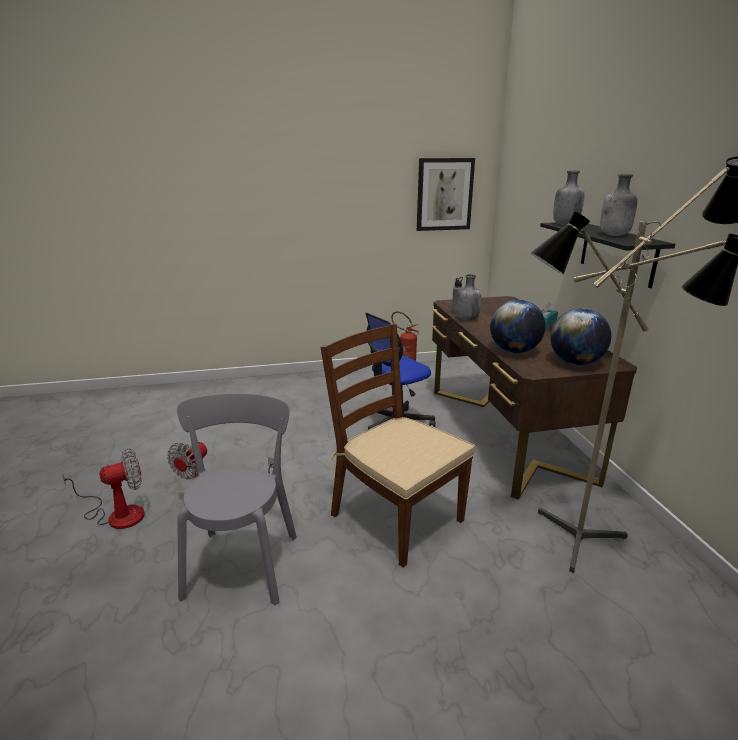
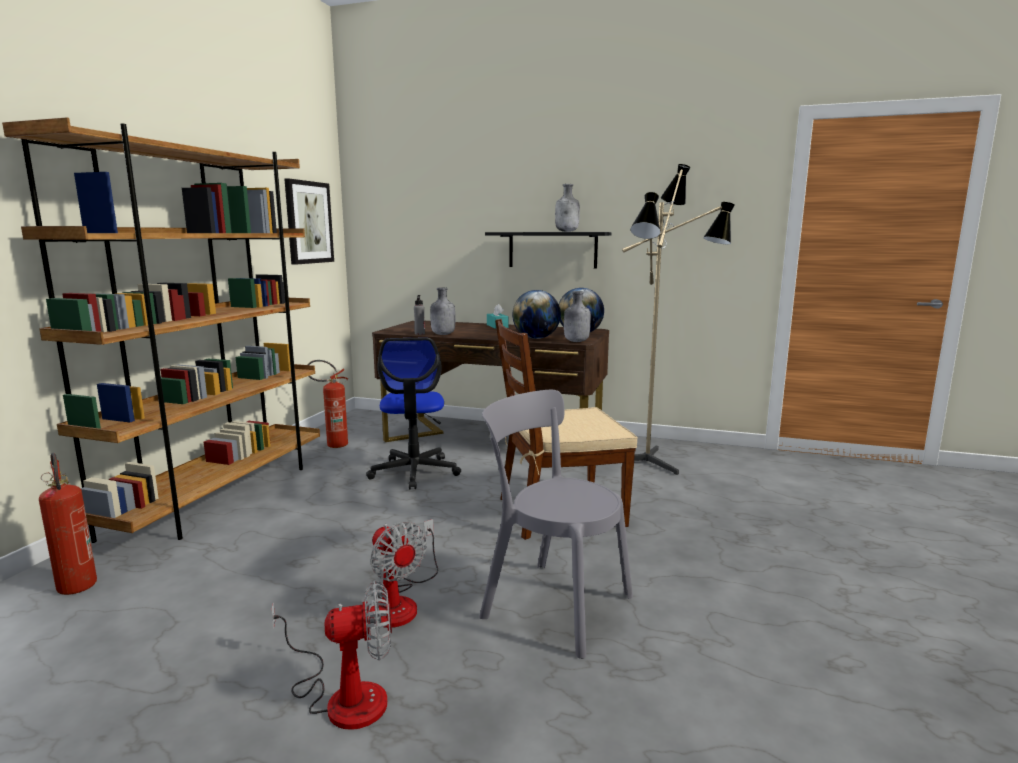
camera: 60 degrees left, 10 degrees down
fan [62,449,145,529] -> fan turned 75 degrees clockwise [271,581,392,730]
grey bottle [553,170,584,225] -> grey bottle moved to [564,291,591,342]
none -> brown bookcase [2,117,320,543]
none -> fire extinguisher [39,453,97,595]

